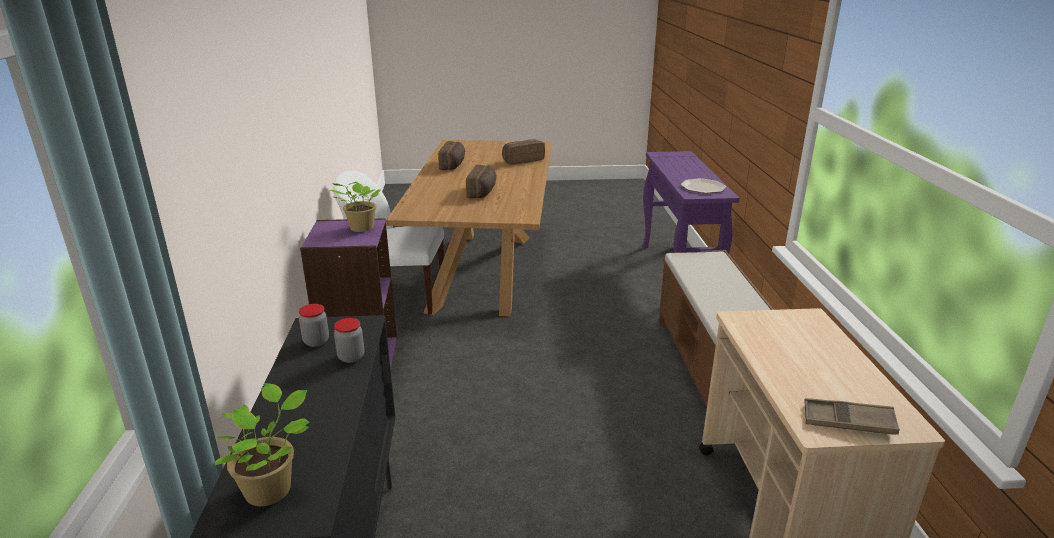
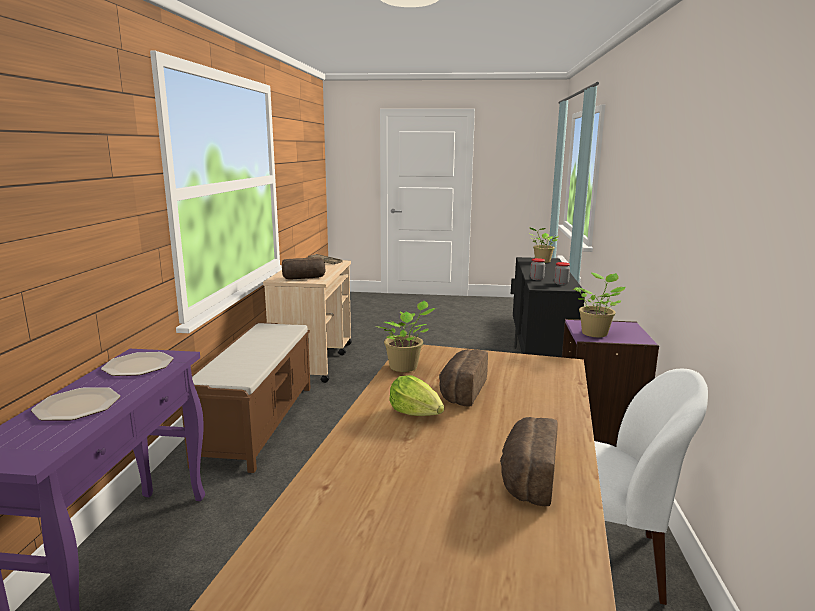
camera: 170 degrees left, 10 degrees down
bread [502,140,545,165] -> bread moved to [282,257,326,280]
none -> plate [31,387,120,421]
none -> potted plant [379,301,435,372]
none -> lettuce [389,375,444,416]

